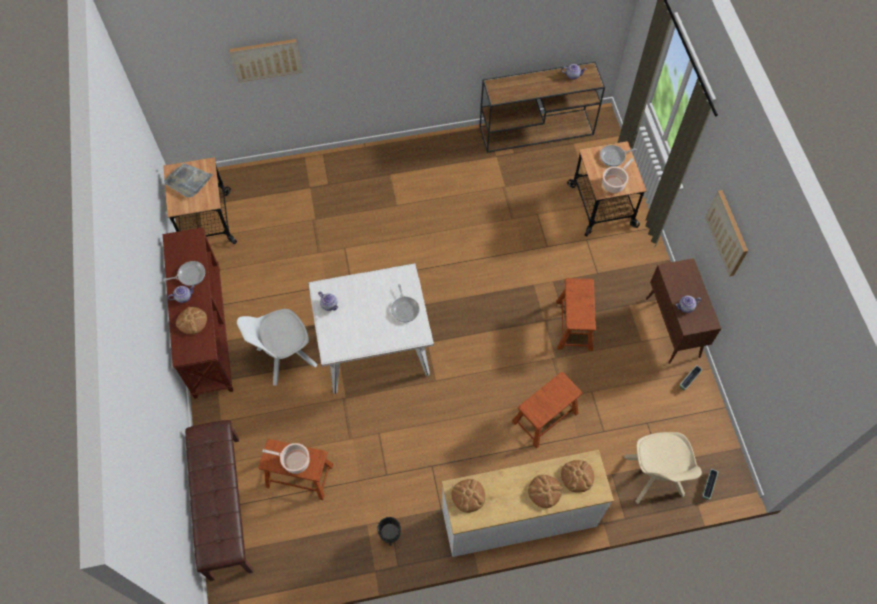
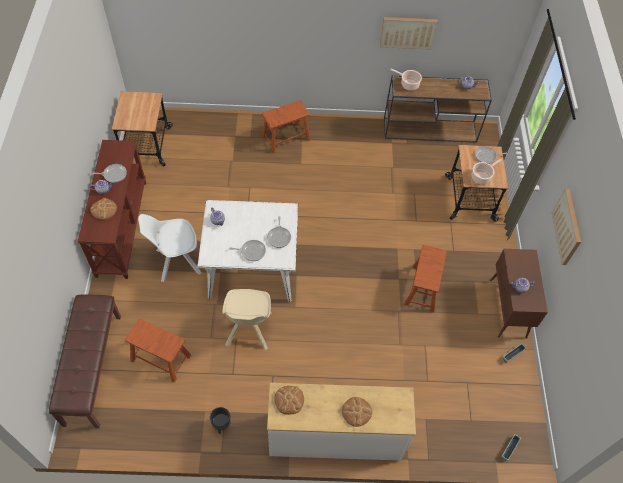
camera: 10 degrees right, 5 degrees down
grey tray [164,163,213,197] -> none
picture [230,39,302,82] -> picture moved to [380,17,438,50]
cooking pot [262,443,310,474] -> cooking pot moved to [390,69,422,90]
brown stool [512,372,582,448] -> brown stool moved to [262,101,310,154]
bread [561,460,594,493] -> none
beige chair [624,432,702,504] -> beige chair moved to [222,289,272,350]
none -> frying pan [229,240,266,261]

